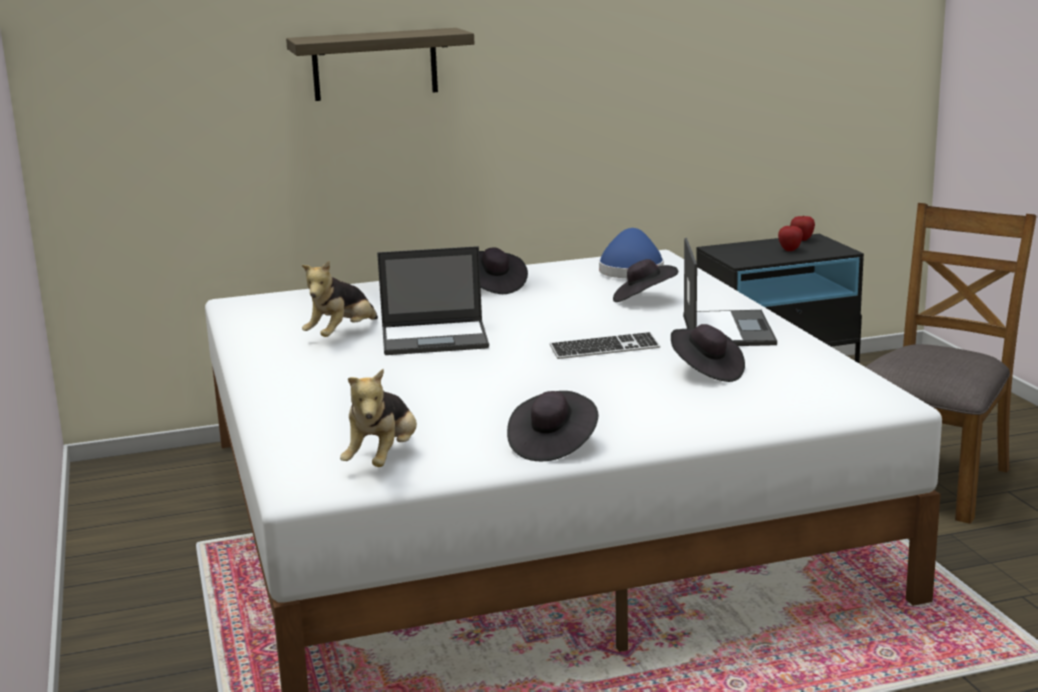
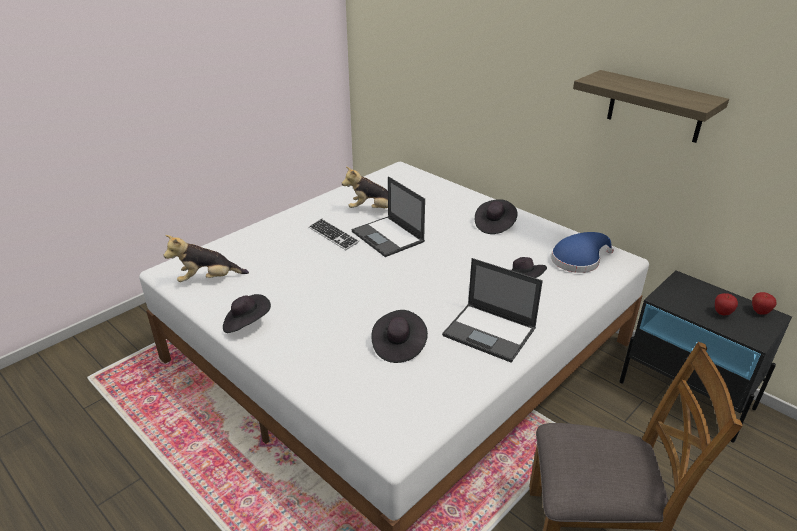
camera: 60 degrees right, 15 degrees up
shelf [286,28,474,101] -> shelf moved to [573,70,729,143]
keyboard [550,332,660,359] -> keyboard moved to [309,219,359,250]
laptop [683,238,777,346] -> laptop turned 60 degrees clockwise [442,258,543,363]

